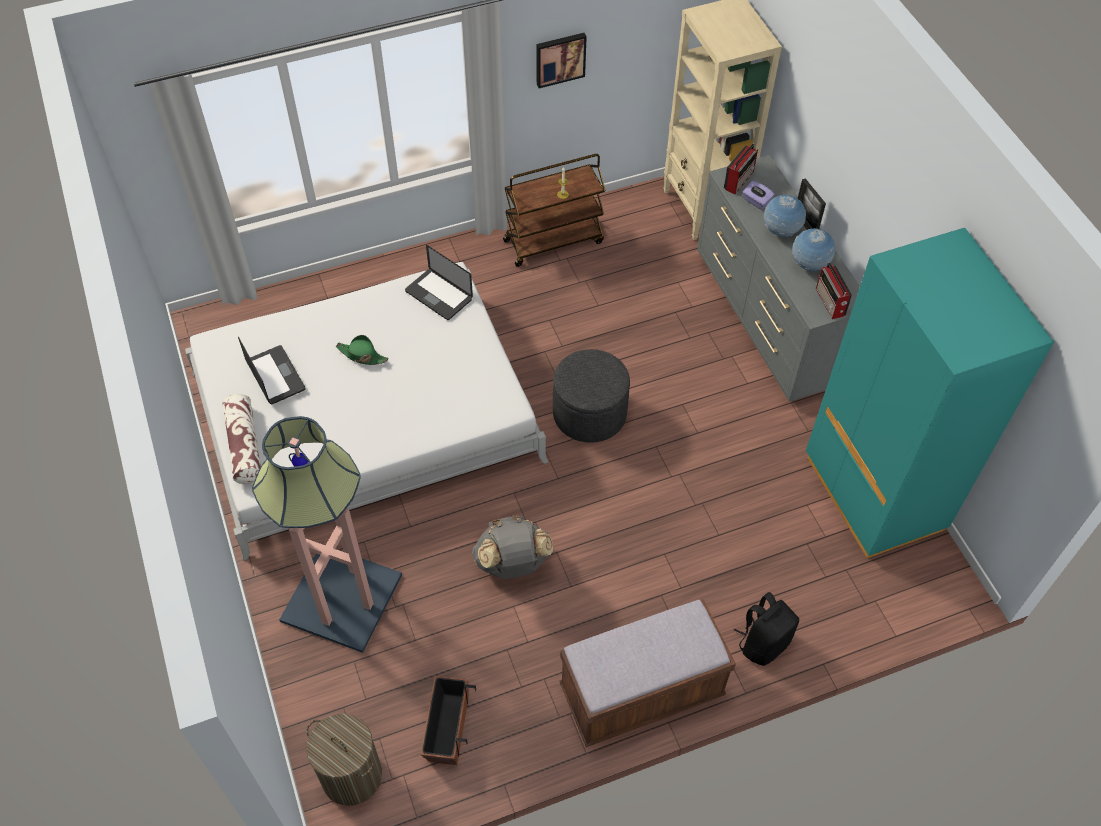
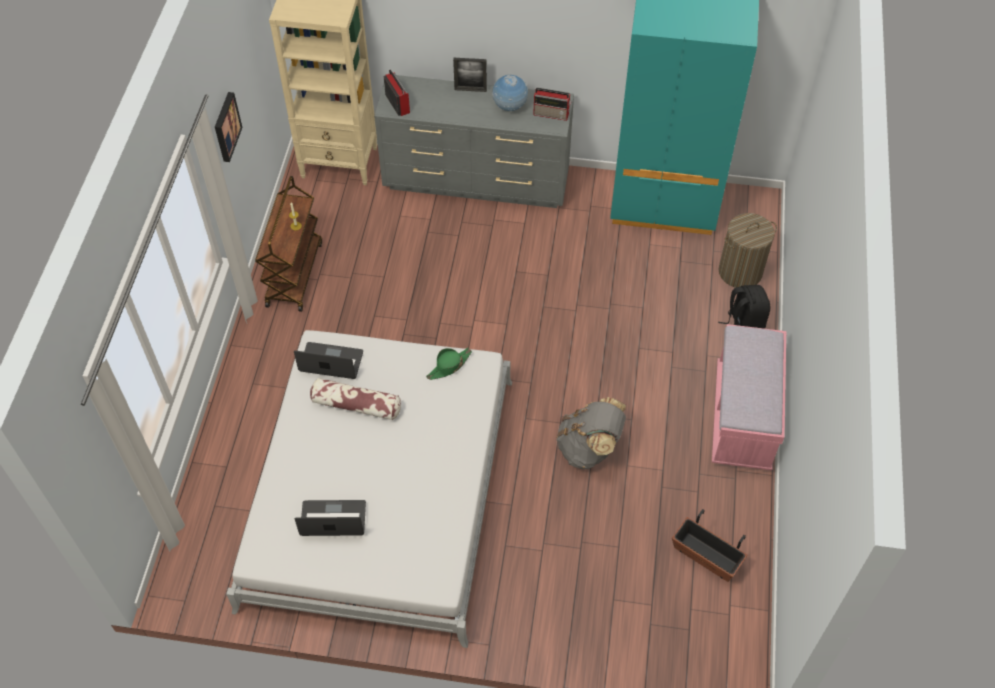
camera: 60 degrees left, 0 degrees up
pillow [222,394,261,484] -> pillow moved to [310,378,401,420]
floor lamp [252,416,402,653] -> none
laundry basket [306,714,382,806] -> laundry basket moved to [718,213,777,288]
green hat [336,335,388,365] -> green hat moved to [426,348,472,380]
laptop [405,245,473,320] -> laptop turned 150 degrees counterclockwise [294,342,363,379]
grey ottoman [553,349,630,443] -> none
brown bench [559,599,736,747] -> pink bench [712,324,786,470]
purple tissue box [743,181,774,210] -> none
globe [764,195,806,237] -> none

